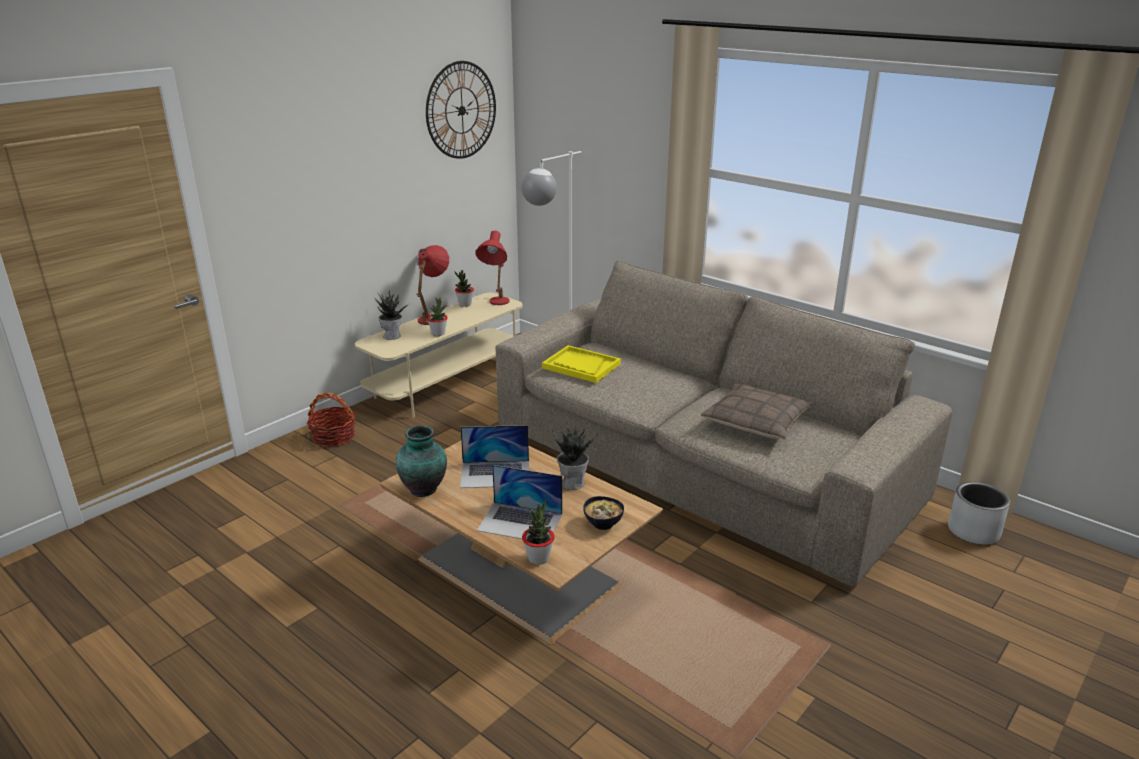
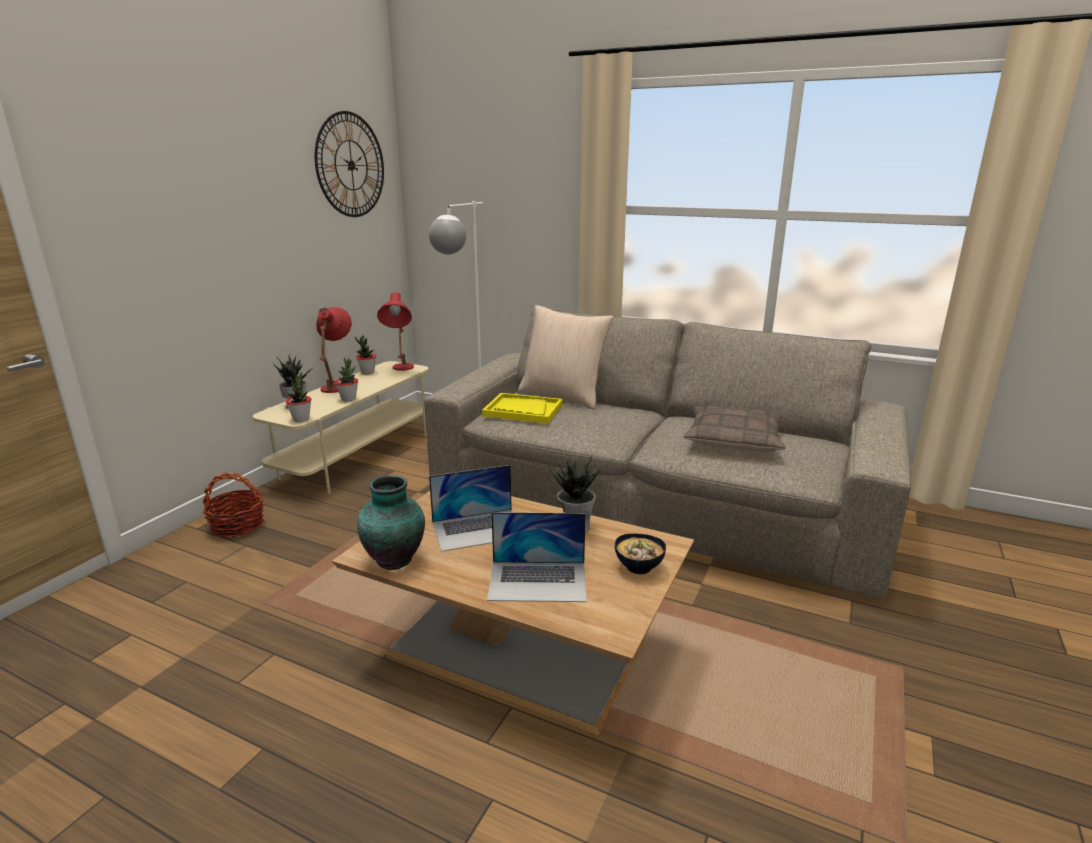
camera: 15 degrees left, 5 degrees down
potted plant [522,500,554,565] -> potted plant moved to [286,371,311,422]
grey planter [948,482,1010,545] -> none
none -> beige pillow [518,305,613,410]

